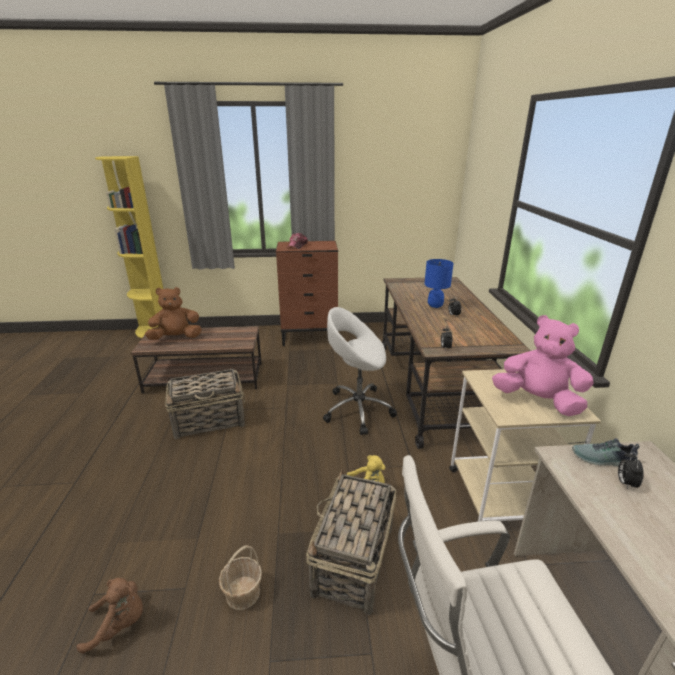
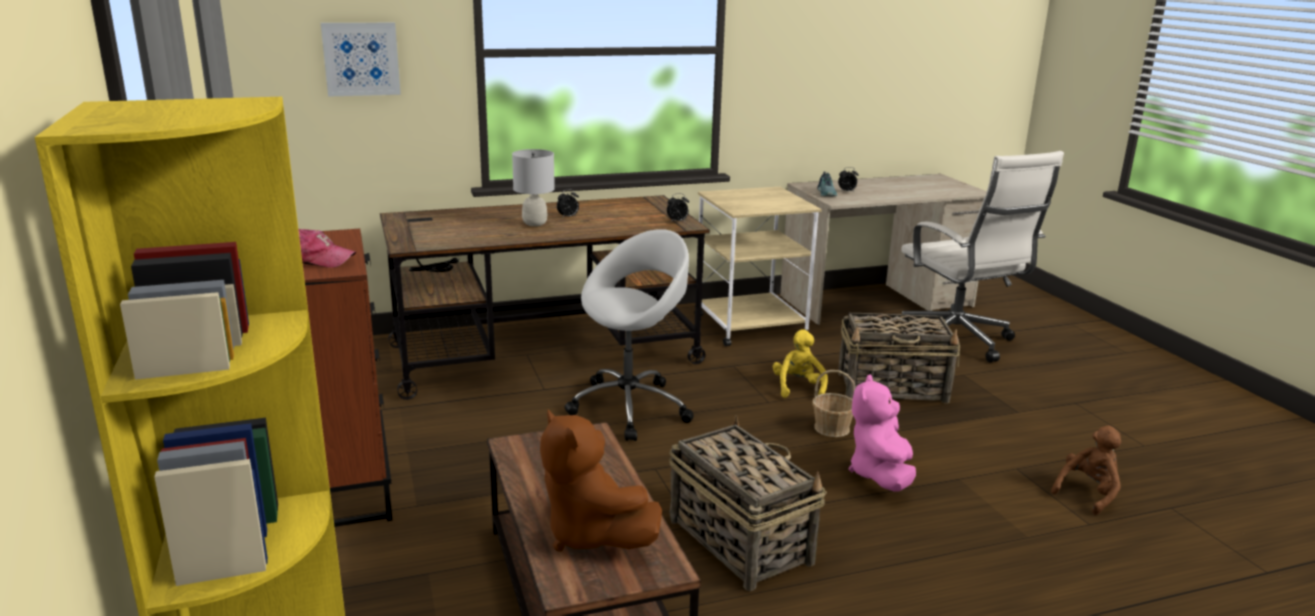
camera: 105 degrees left, 5 degrees down
brown plush toy [76,578,143,654] -> brown plush toy turned 75 degrees clockwise [1051,426,1121,515]
basket [219,545,262,610] -> basket moved to [812,370,856,437]
white office chair [323,307,397,435] -> white office chair turned 105 degrees counterclockwise [564,229,694,441]
blue table lamp [424,259,453,308] -> grey table lamp [512,149,555,226]
pink plush toy [492,315,594,416] -> pink plush toy moved to [849,374,916,492]
none -> picture [321,23,401,97]

